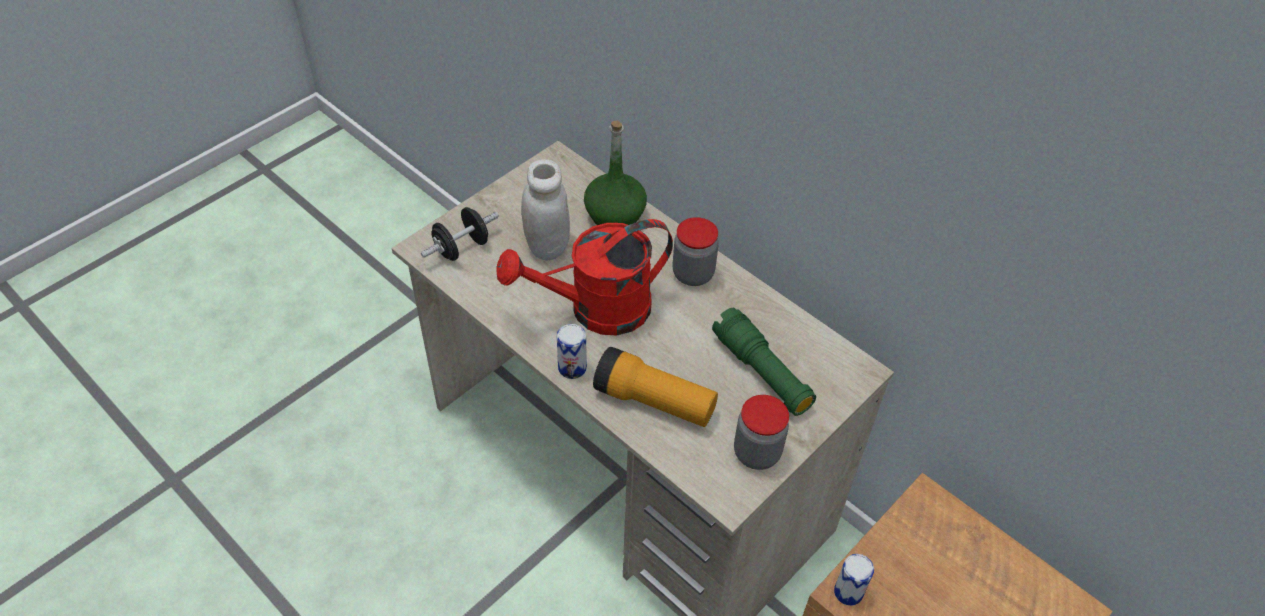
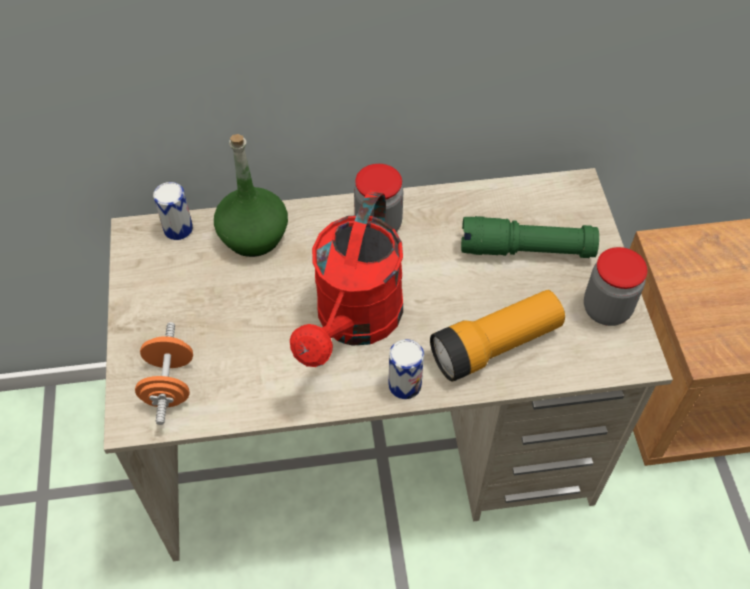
camera: 50 degrees left, 5 degrees up
black dumbbell [421,207,499,261] -> orange dumbbell [135,322,193,425]
white jar [521,159,570,260] -> none
can [834,554,874,606] -> can moved to [153,182,193,240]

